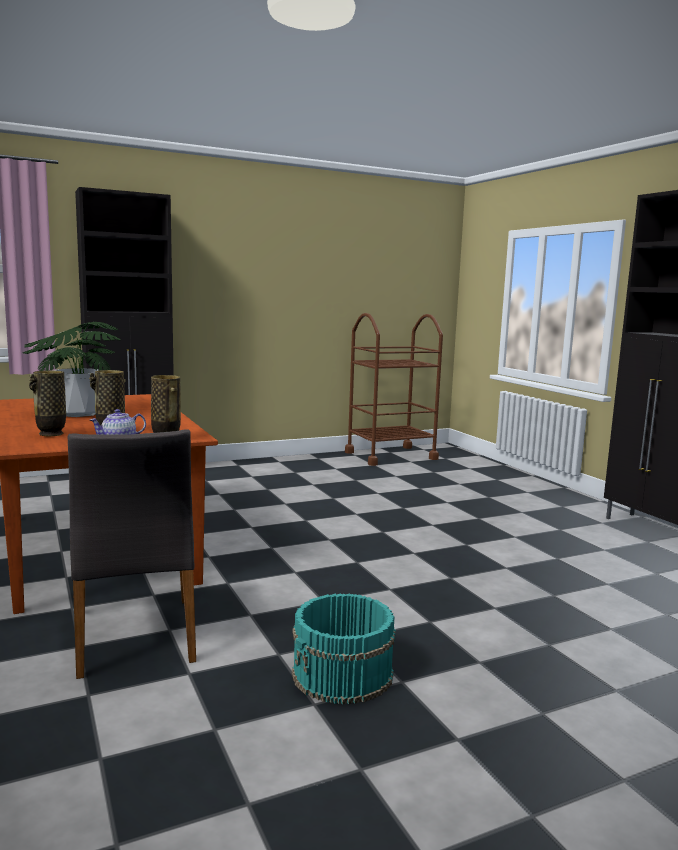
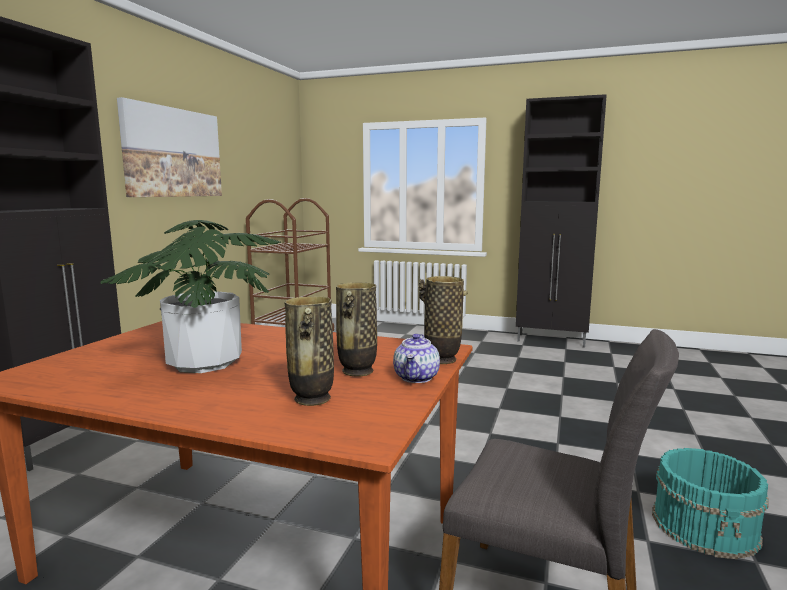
camera: 45 degrees left, 0 degrees up
none -> picture [117,97,222,197]

